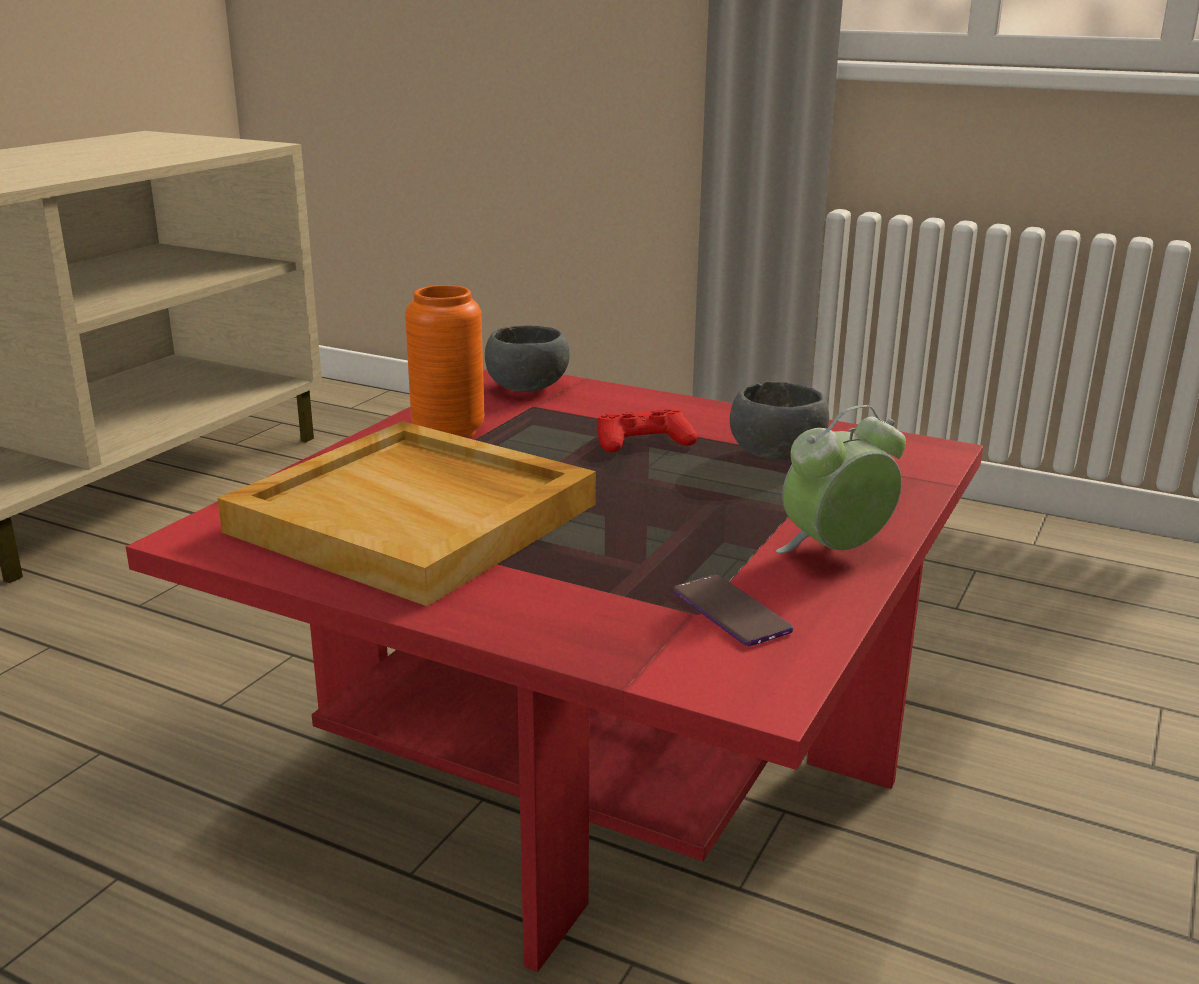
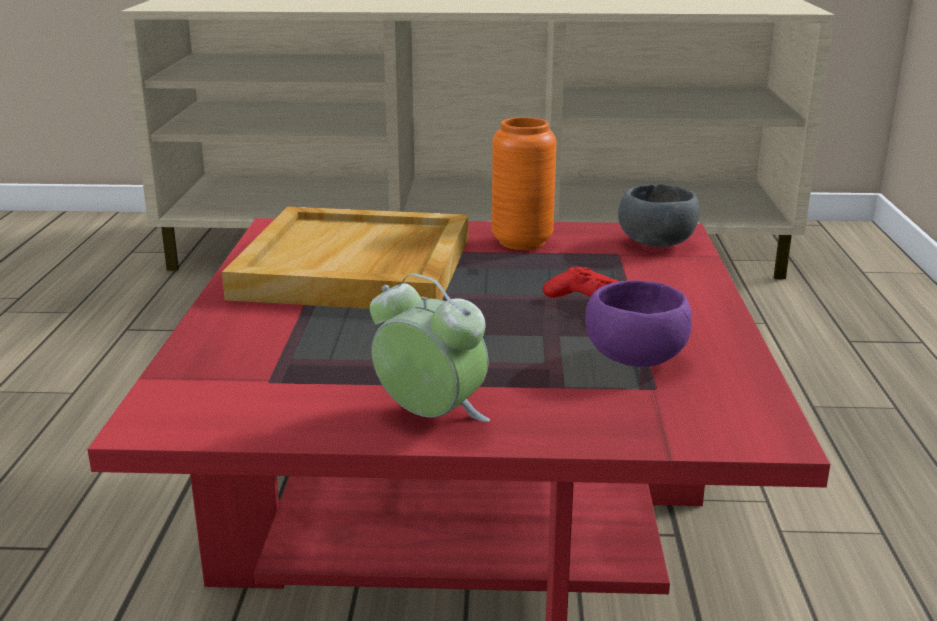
camera: 65 degrees right, 0 degrees up
phone [673,575,793,646] -> none
grey bowl [730,382,829,460] -> purple bowl [585,281,692,367]

